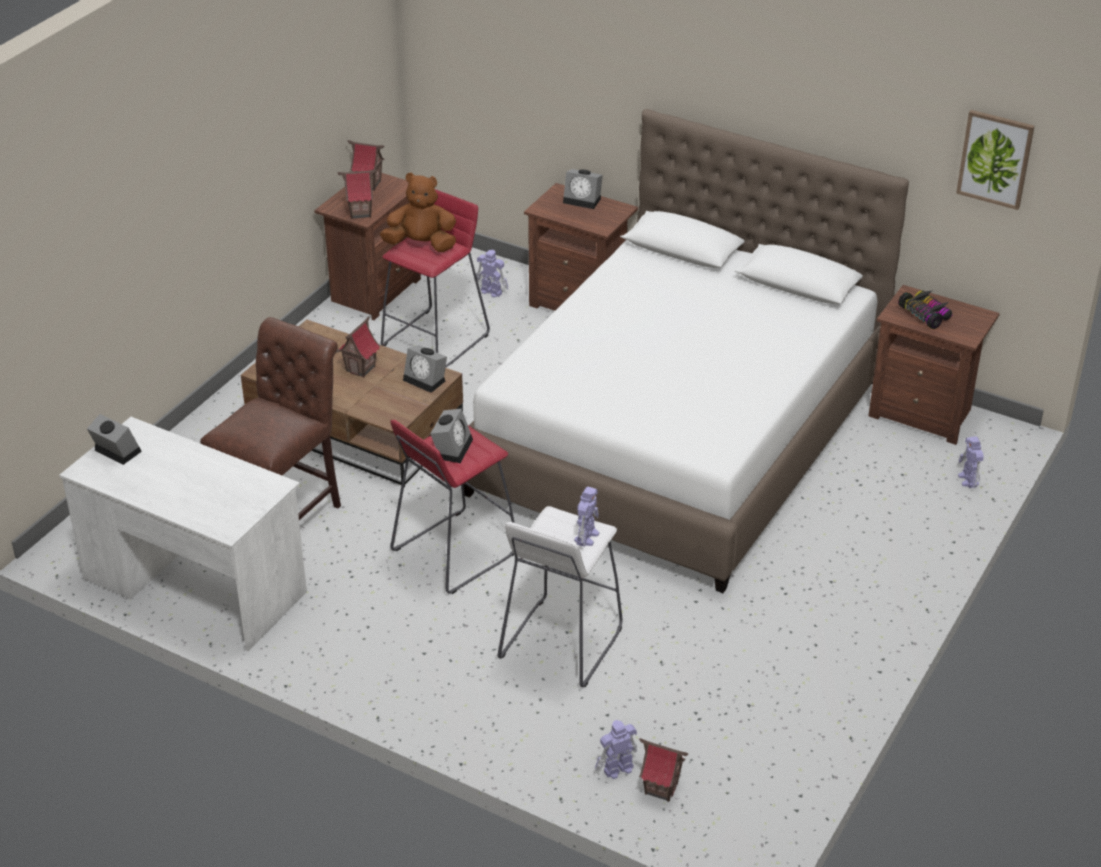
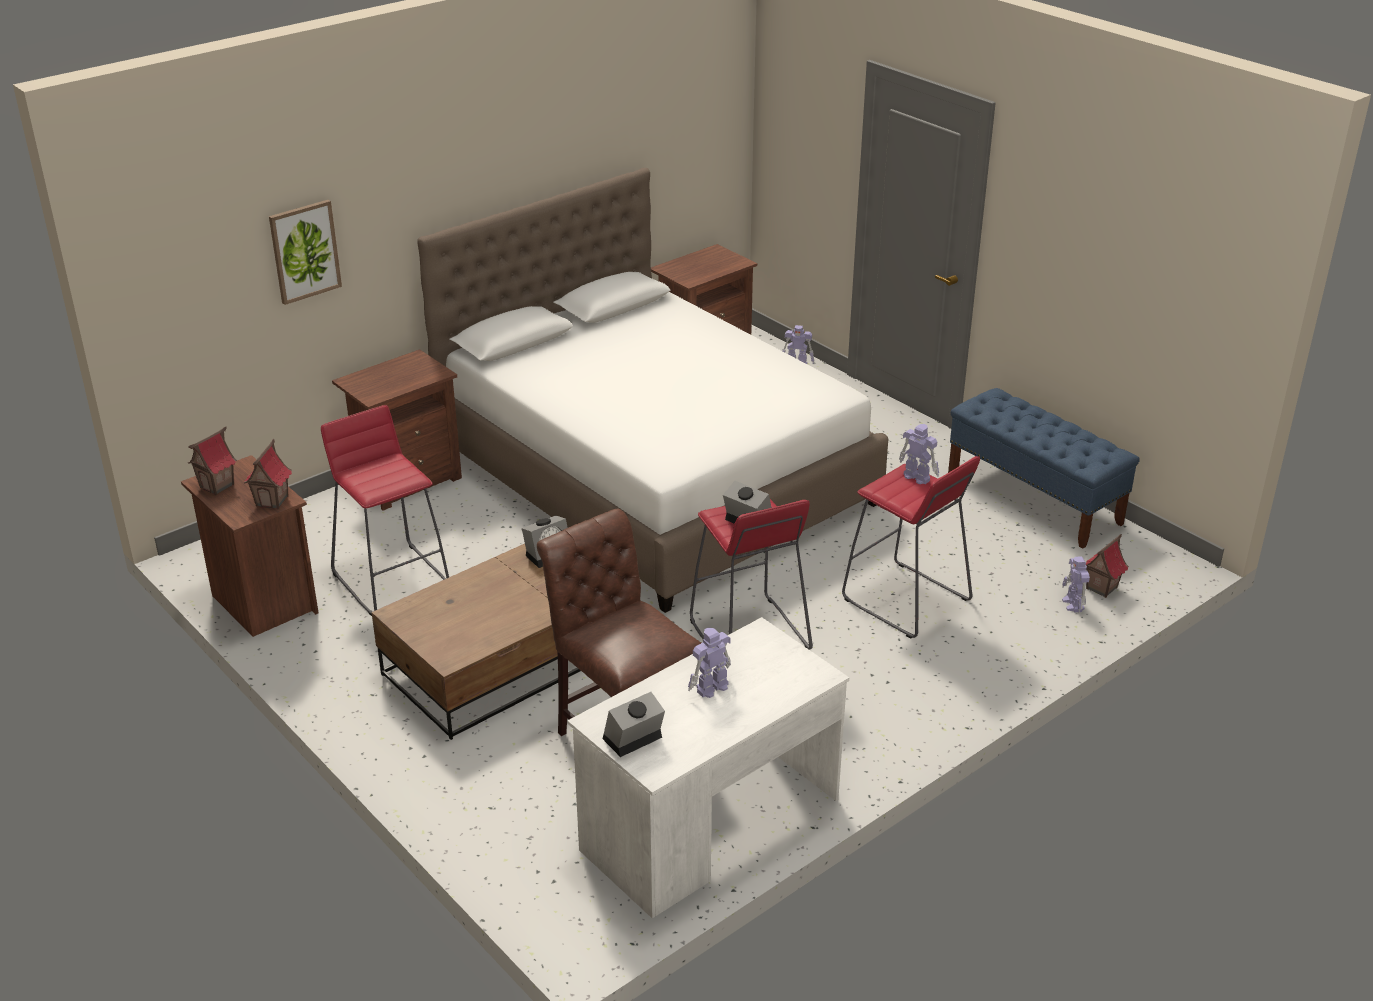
camera: 70 degrees left, 5 degrees down
toy house [338,316,381,377] -> none
brown plush toy [380,173,456,252] -> none
toy robot [476,250,508,297] -> toy robot moved to [688,628,731,698]
white stool [498,506,623,687] -> red stool [842,456,980,639]
alarm clock [563,169,603,209] -> none
toy car [898,290,952,329] -> none
picture [956,110,1034,210] -> picture moved to [269,200,342,305]
none -> blue bench [948,388,1140,548]

